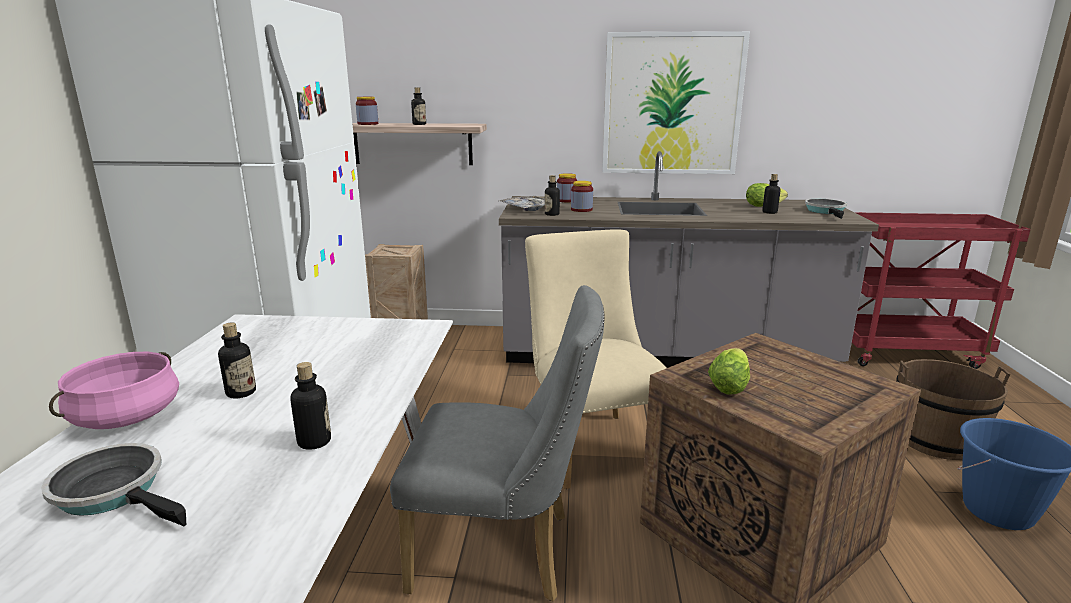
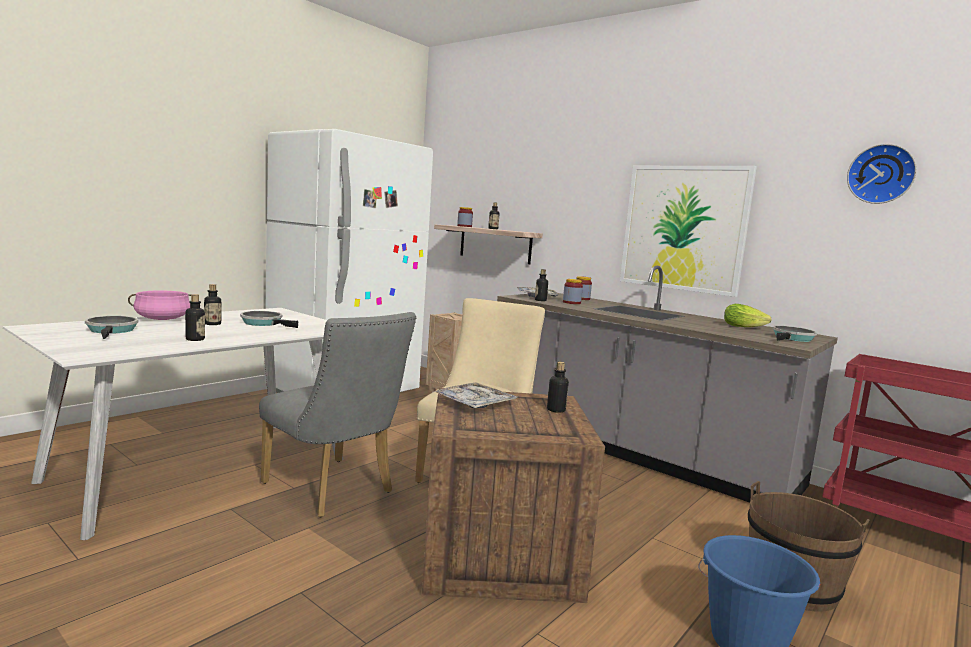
camera: 35 degrees right, 10 degrees down
lettuce [708,348,750,395] -> tray [434,382,517,408]
bottle [762,174,781,214] -> bottle moved to [547,362,569,413]
none -> frying pan [240,311,298,328]
none -> wall clock [847,144,917,204]

